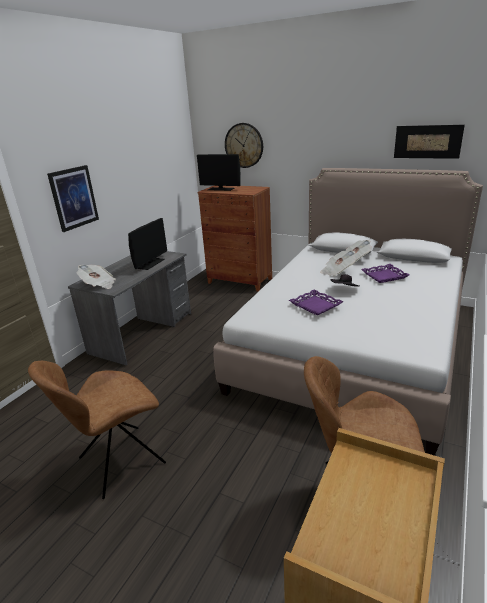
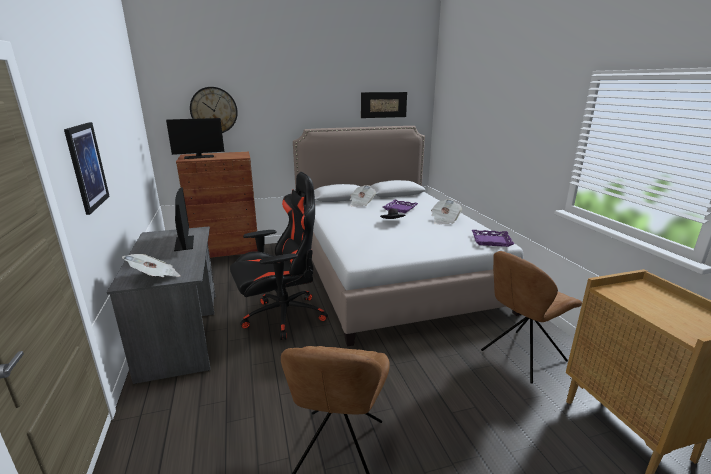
camera: 45 degrees left, 5 degrees down
purple tray [289,289,344,315] -> purple tray moved to [472,230,514,247]
newspaper [320,250,356,276] -> newspaper moved to [431,199,462,225]
none -> black office chair [230,172,328,340]

